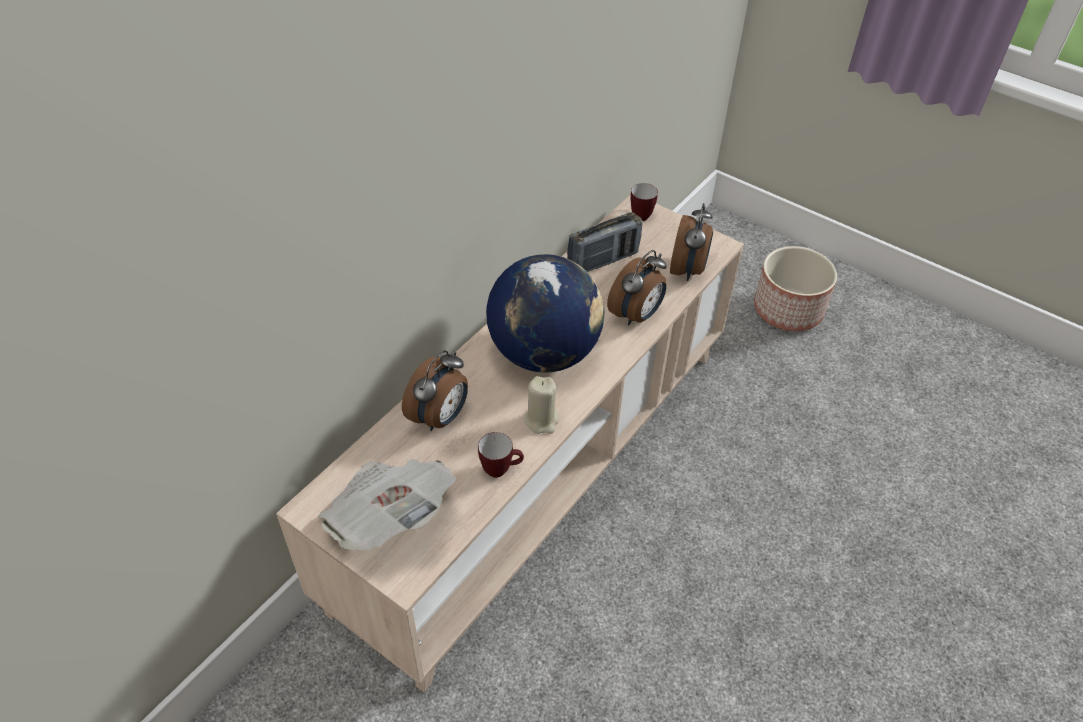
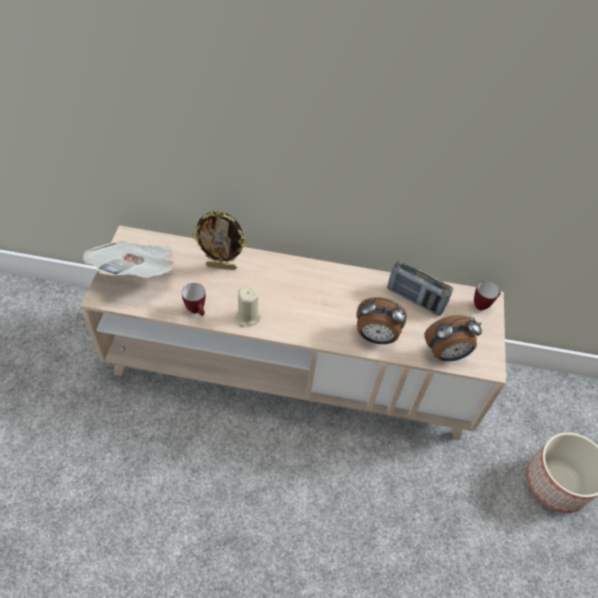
camera: 60 degrees right, 5 degrees up
alarm clock [402,350,468,431] -> picture frame [192,211,247,270]
globe [486,254,604,373] -> none

